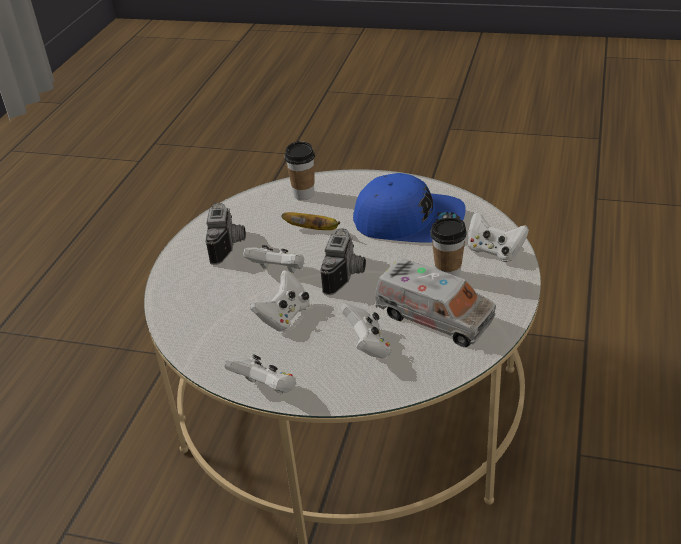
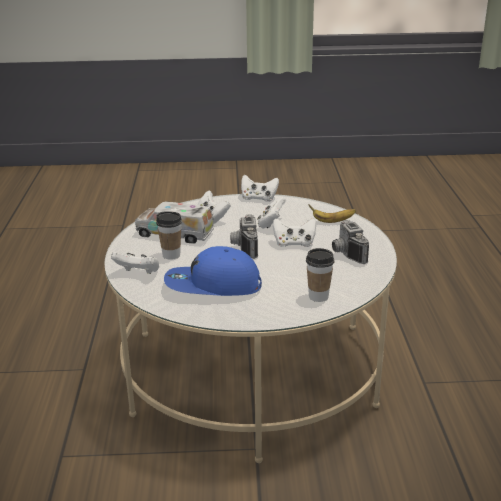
camera: 160 degrees right, 10 degrees down
banana [281,212,340,230] -> banana moved to [308,204,356,223]

